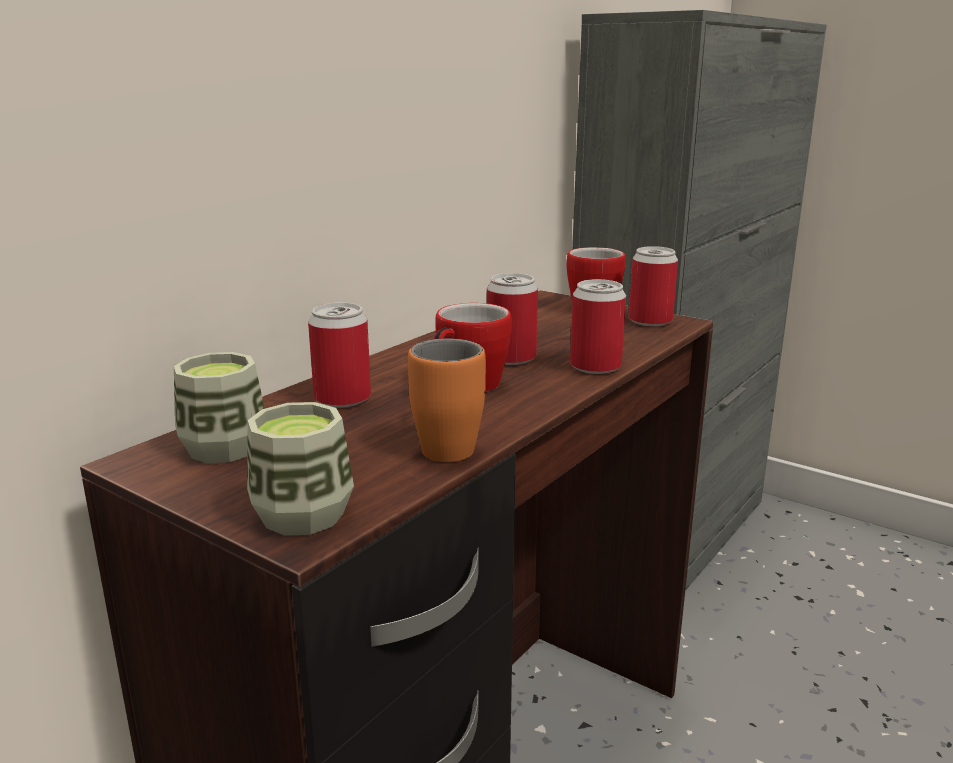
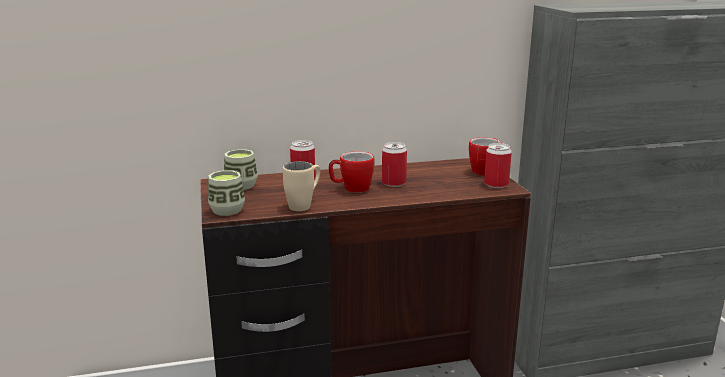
camera: 40 degrees right, 0 degrees up
orange mug [408,338,486,462] -> beige mug [283,161,320,211]
can [570,279,626,374] -> none

